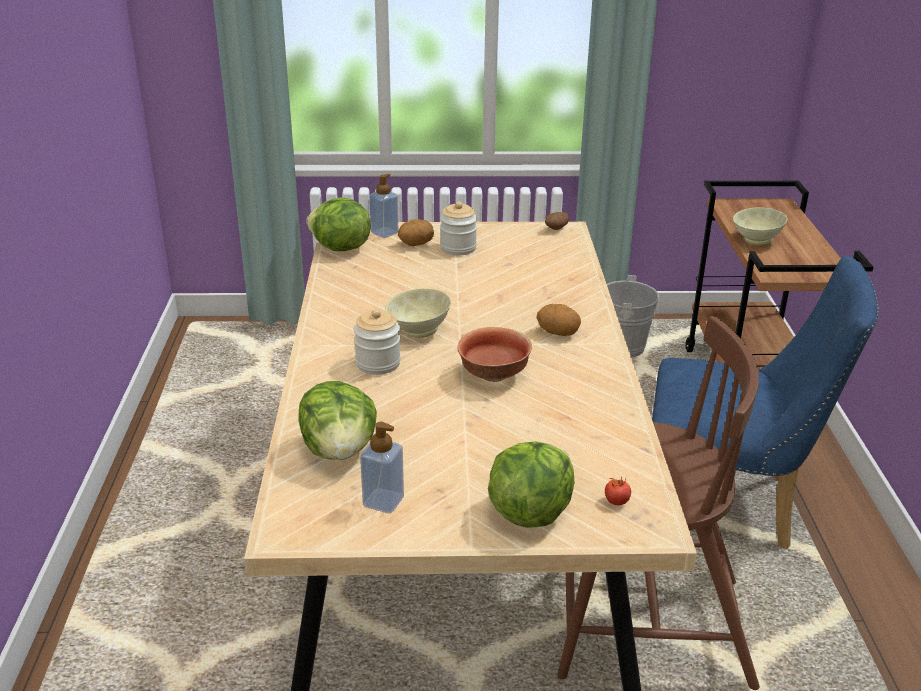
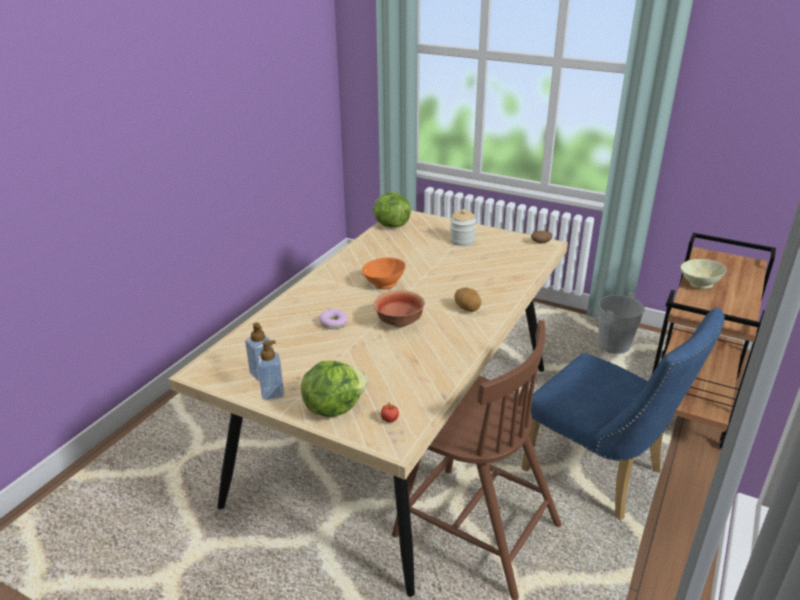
camera: 30 degrees right, 0 degrees up
lettuce [298,381,377,460] -> none
jar [354,309,401,375] -> none
soap dispenser [369,174,398,238] -> soap dispenser moved to [256,340,284,400]
beige bowl [385,288,451,338] -> orange bowl [362,258,406,289]
potato [398,219,434,246] -> none
none -> donut [319,309,348,329]

